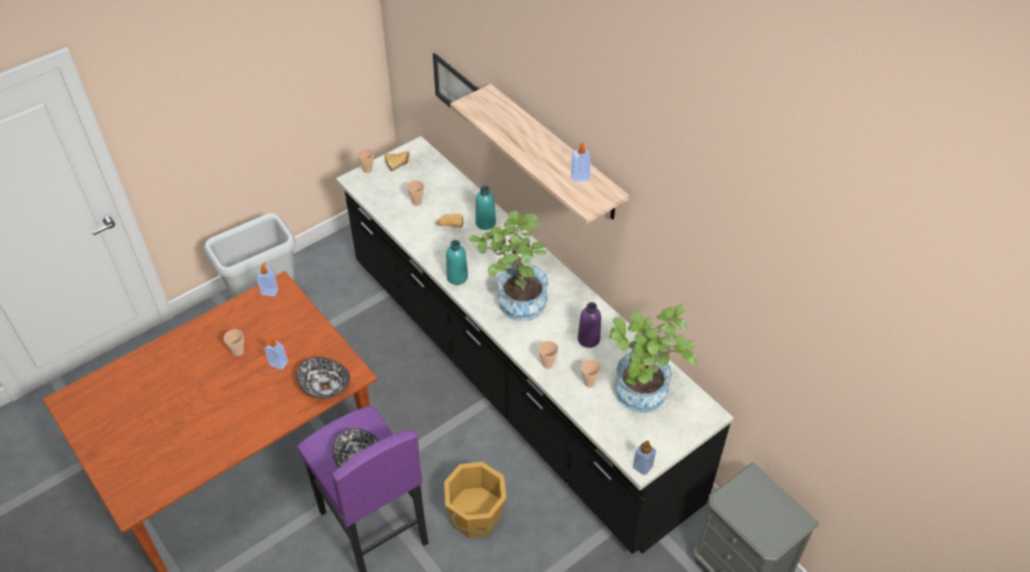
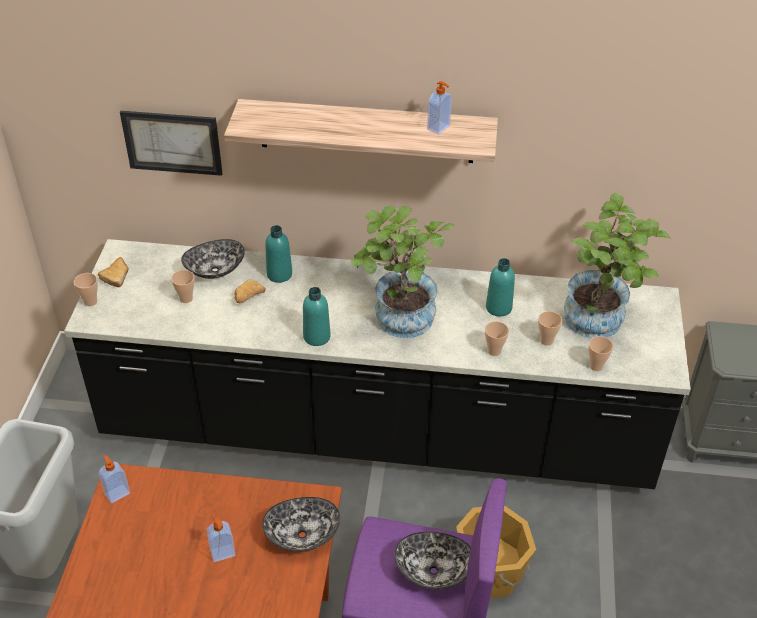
camera: 45 degrees left, 5 degrees down
cup [224,329,244,356] -> cup moved to [588,336,613,371]
purple bottle [578,302,601,348] -> turquoise bottle [486,258,515,317]
soap dispenser [633,441,656,475] -> none
none -> bowl [181,239,245,279]

